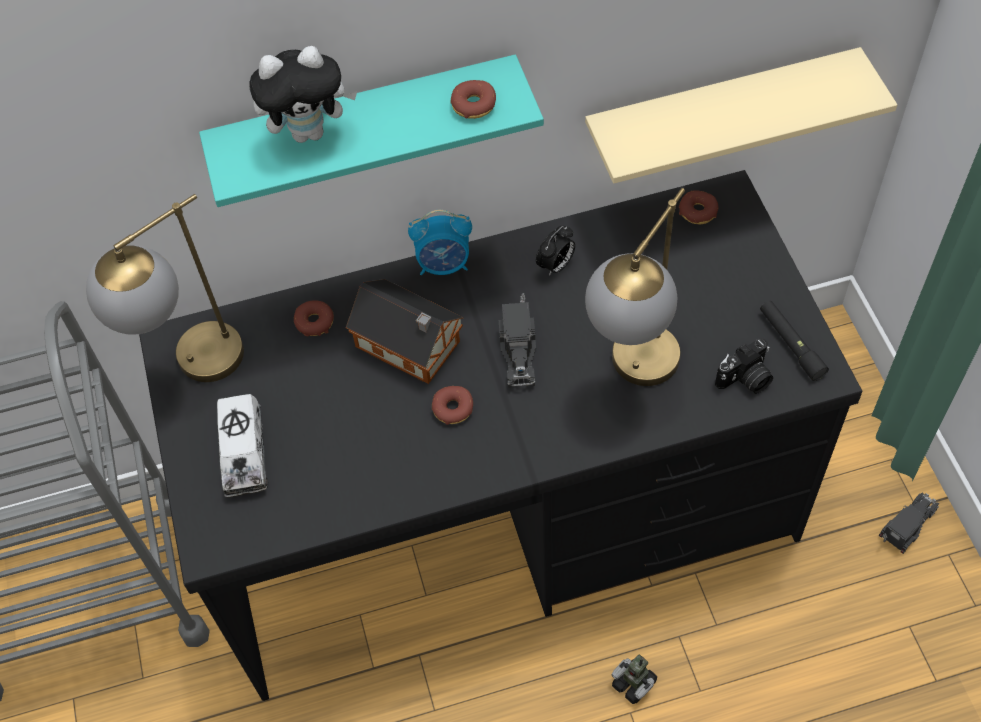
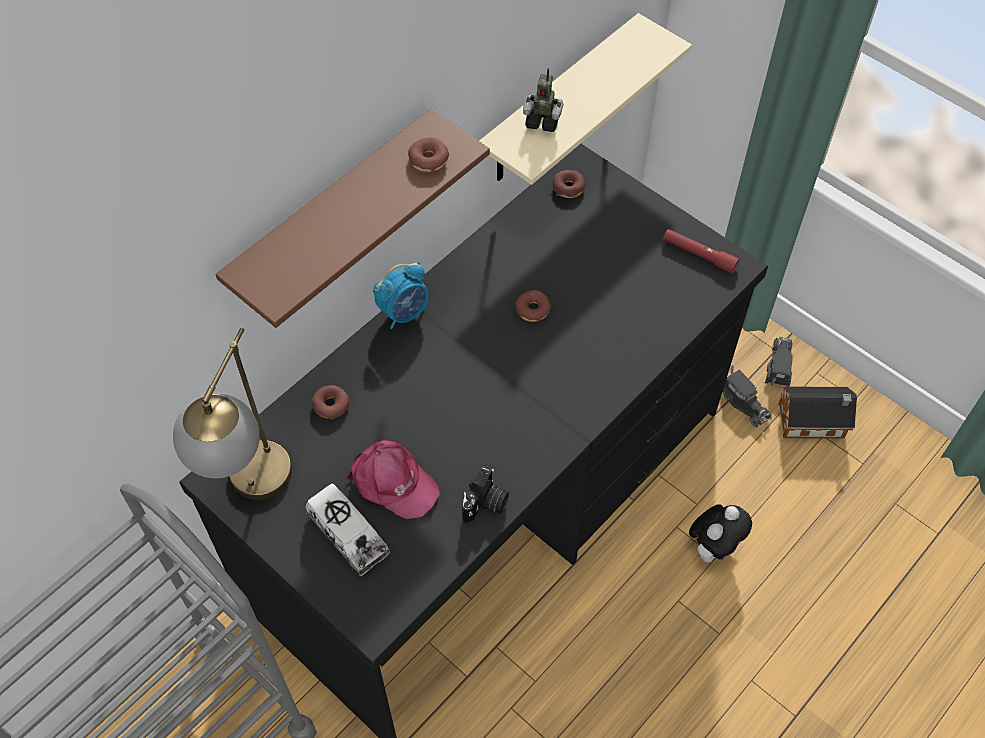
camera: 35 degrees left, 0 degrees up
turquoise shelf [199,55,544,207] -> brown shelf [215,109,490,328]
plush toy [249,46,357,143] -> plush toy moved to [689,504,752,563]
toy house [346,279,464,384] -> toy house moved to [779,386,857,439]
donut [432,386,473,425] -> donut moved to [516,290,551,322]
toy truck [499,293,536,388] -> toy truck moved to [723,365,772,427]
alarm clock [536,226,575,276] -> none
table lamp [585,188,685,386] -> none
toy robot [611,654,657,704] -> toy robot moved to [523,68,563,132]
camera [715,339,773,394] -> camera moved to [462,464,509,524]
black flashlight [760,301,829,381] -> red flashlight [663,229,740,274]
none -> pink cap [346,440,440,519]

